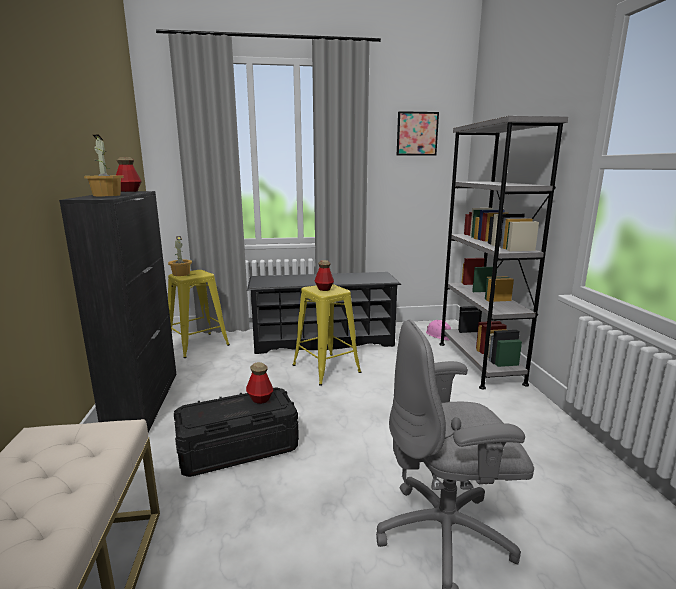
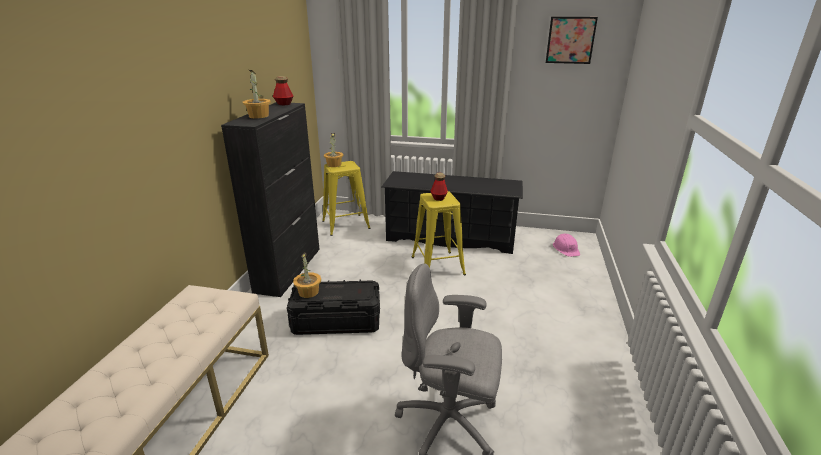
camera: 20 degrees right, 10 degrees up
bottle [246,362,273,404] -> none
grey bookcase [439,116,568,390] -> none
none -> potted plant [293,252,321,298]

